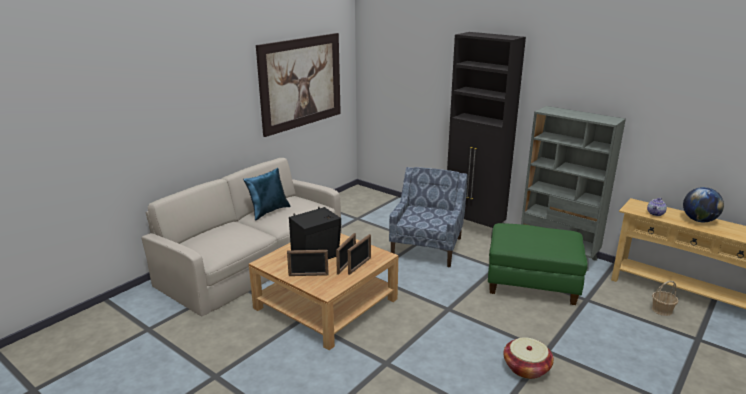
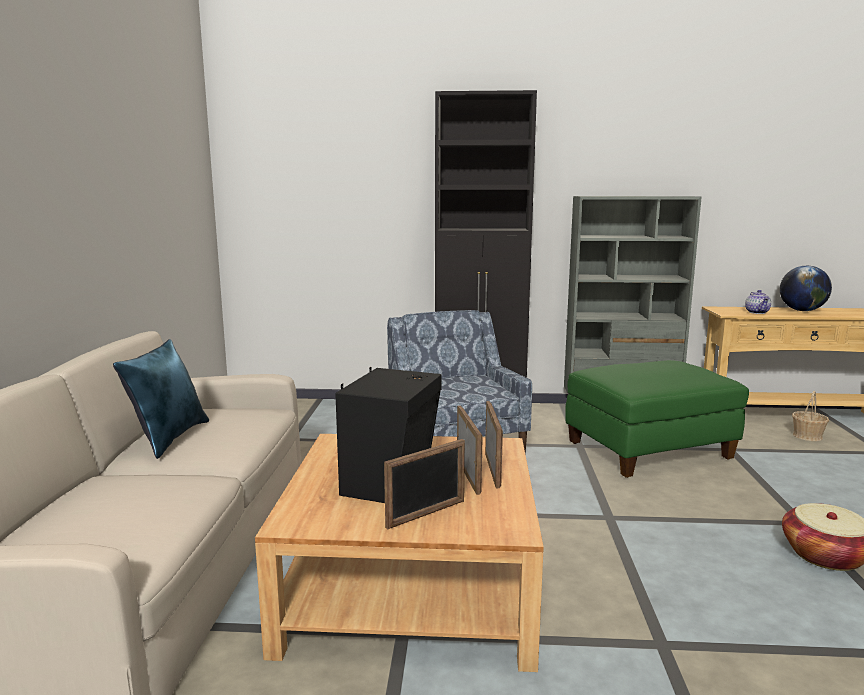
camera: 35 degrees left, 10 degrees down
picture [256,33,341,137] -> none

